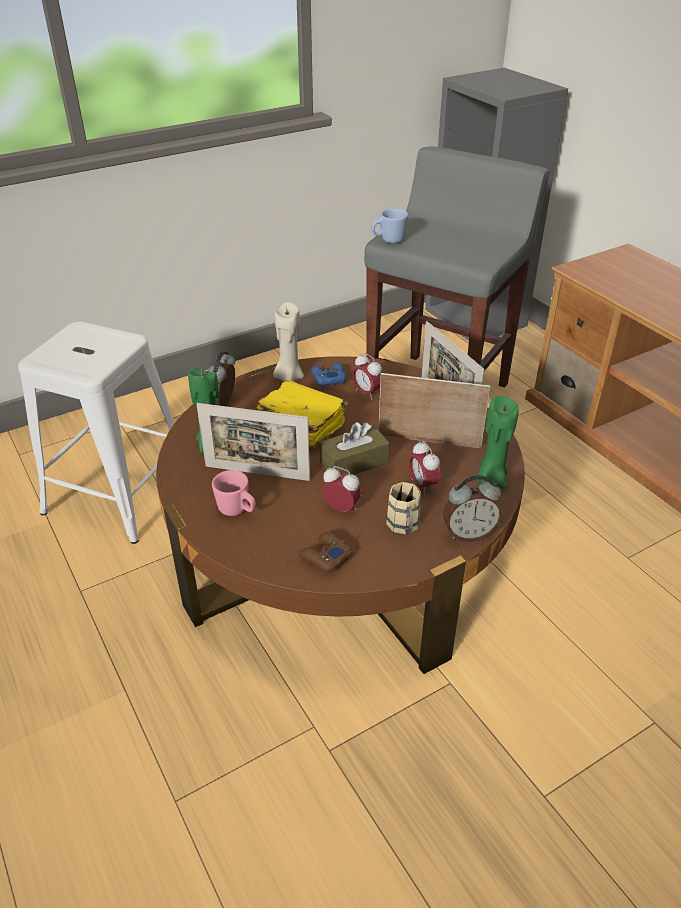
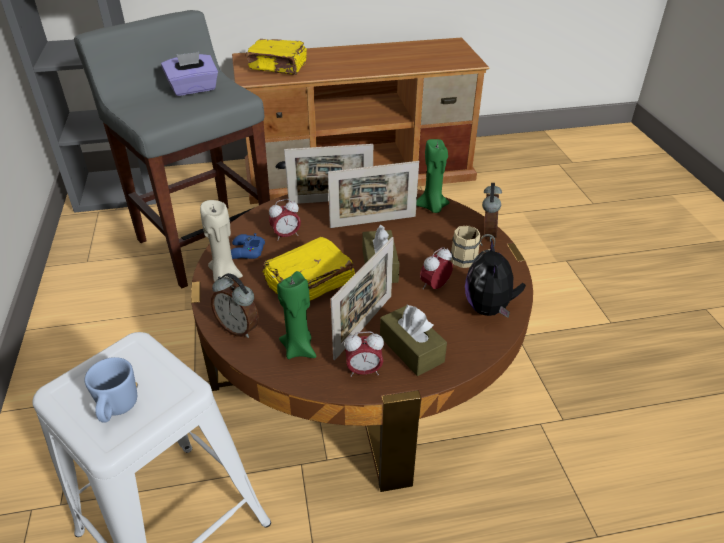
camera: 70 degrees left, 0 degrees up
pink mug [212,470,256,516] -> brown tissue box [380,305,447,376]
brown game controller [299,532,353,572] -> plush toy [465,239,526,318]
blue mug [372,208,408,243] -> blue mug moved to [84,357,137,423]
picture frame [379,373,490,448] -> picture frame turned 135 degrees counterclockwise [328,161,419,228]
alarm clock [409,441,441,495] -> alarm clock moved to [344,331,384,377]
none -> purple tissue box [161,52,218,96]
none -> yellow book [246,39,307,75]

